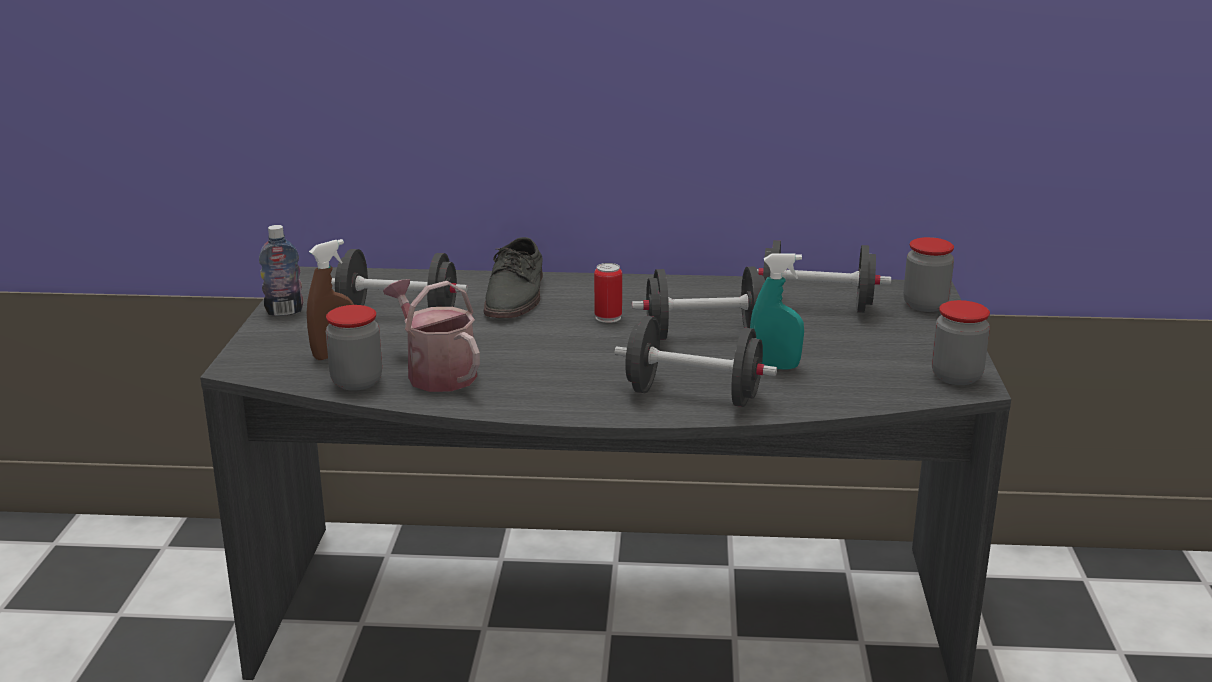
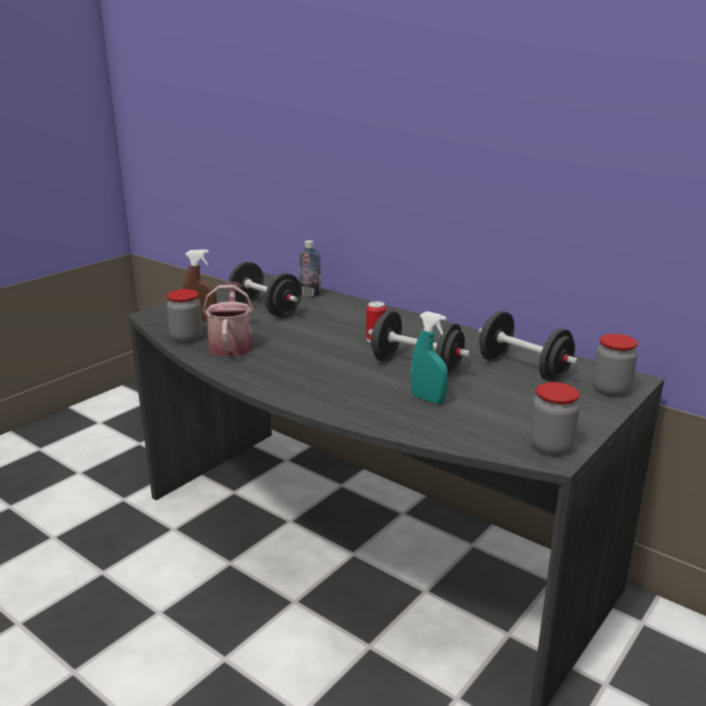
camera: 35 degrees right, 0 degrees up
bottle [259,225,304,316] -> bottle moved to [298,240,322,296]
grey shoe [484,237,543,318] -> none
black dumbbell [615,316,777,407] -> none

